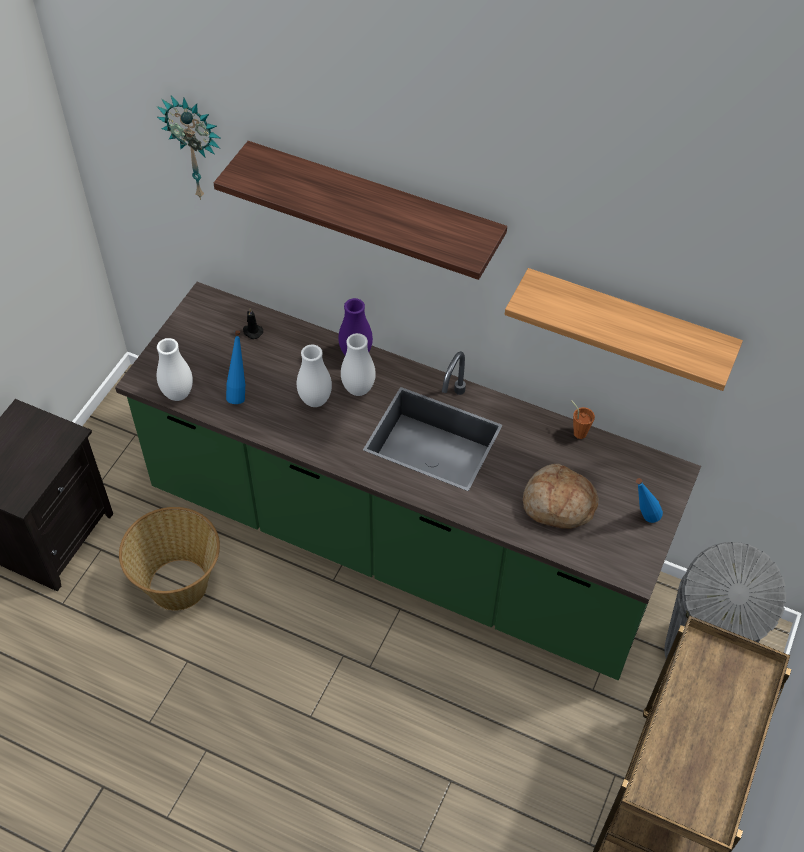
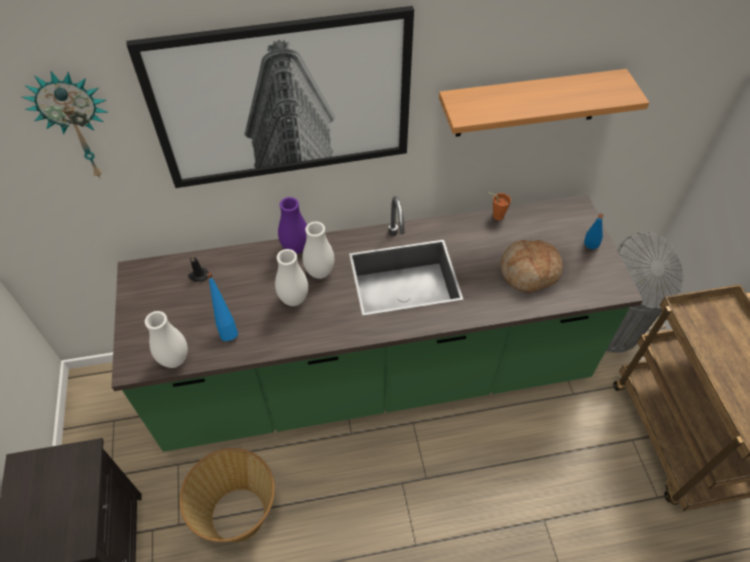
camera: 35 degrees left, 0 degrees up
shelf [214,141,507,280] -> picture [126,6,414,188]

